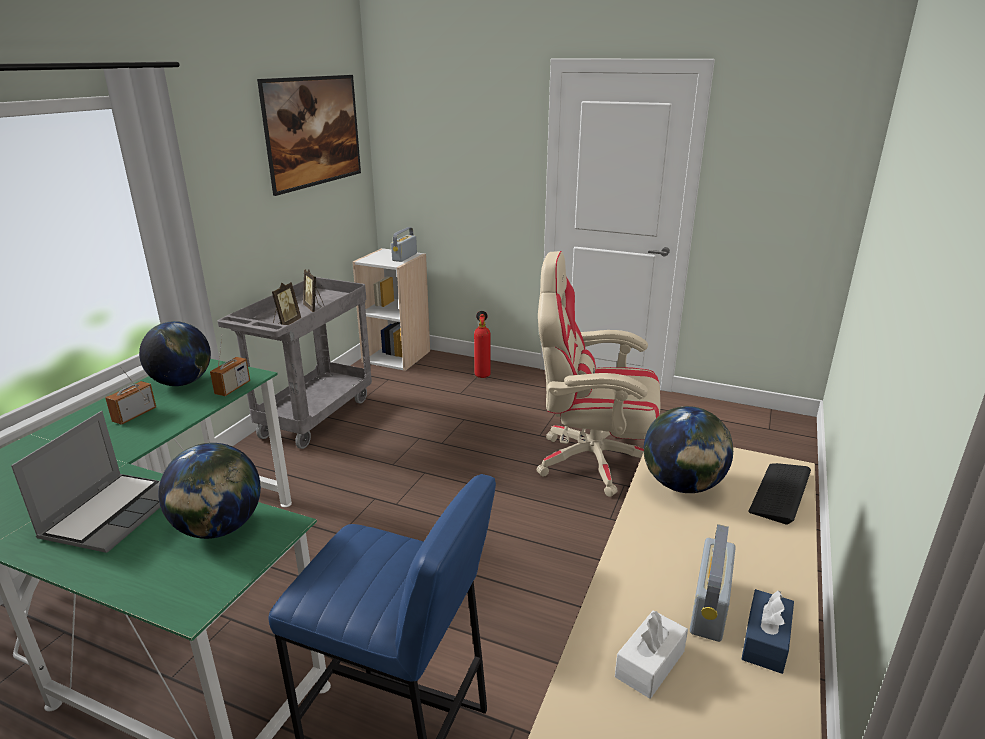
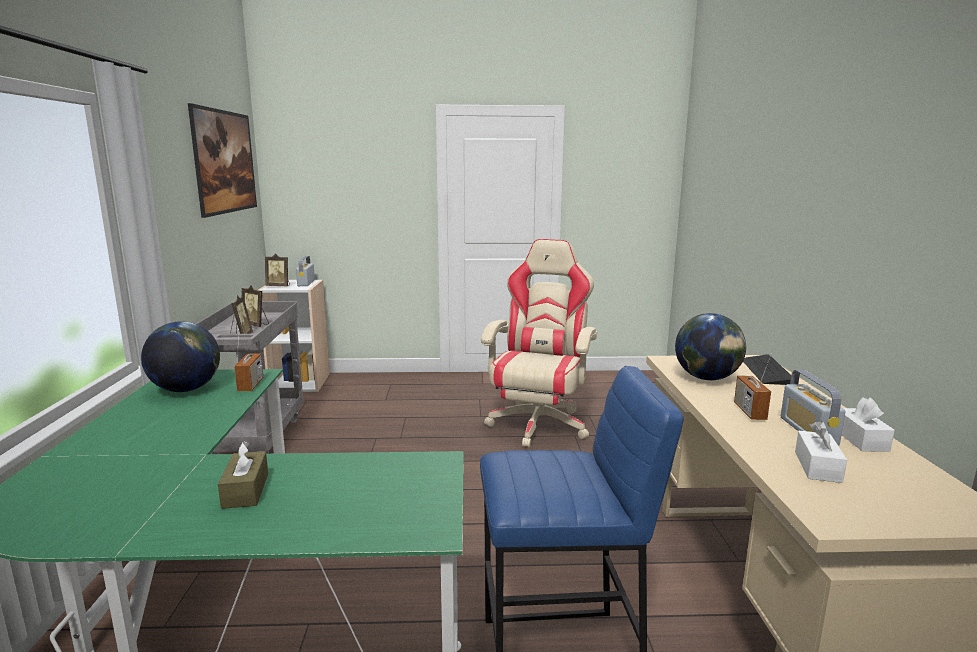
camera: 25 degrees left, 10 degrees down
laptop [11,411,160,553] -> brown tissue box [218,441,268,509]
radio [105,366,156,425] -> radio moved to [734,353,772,420]
globe [159,443,261,539] -> none
fire extinguisher [474,311,491,378] -> none
beige office chair [537,251,660,497] -> beige office chair turned 120 degrees clockwise [481,239,597,448]
blue tissue box [742,589,794,674] -> white tissue box [842,397,895,452]
none -> picture frame [265,254,290,286]

